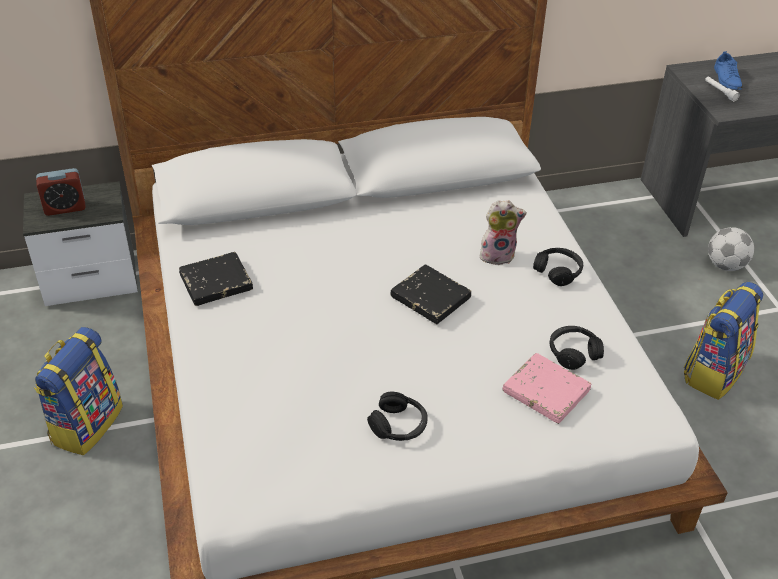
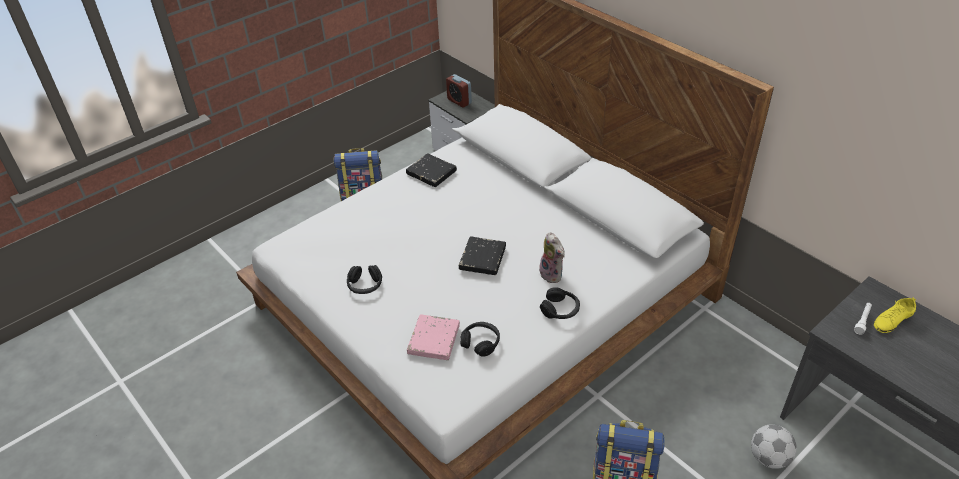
camera: 65 degrees right, 0 degrees up
blue shoe [714,51,742,90] -> yellow shoe [874,297,916,333]

